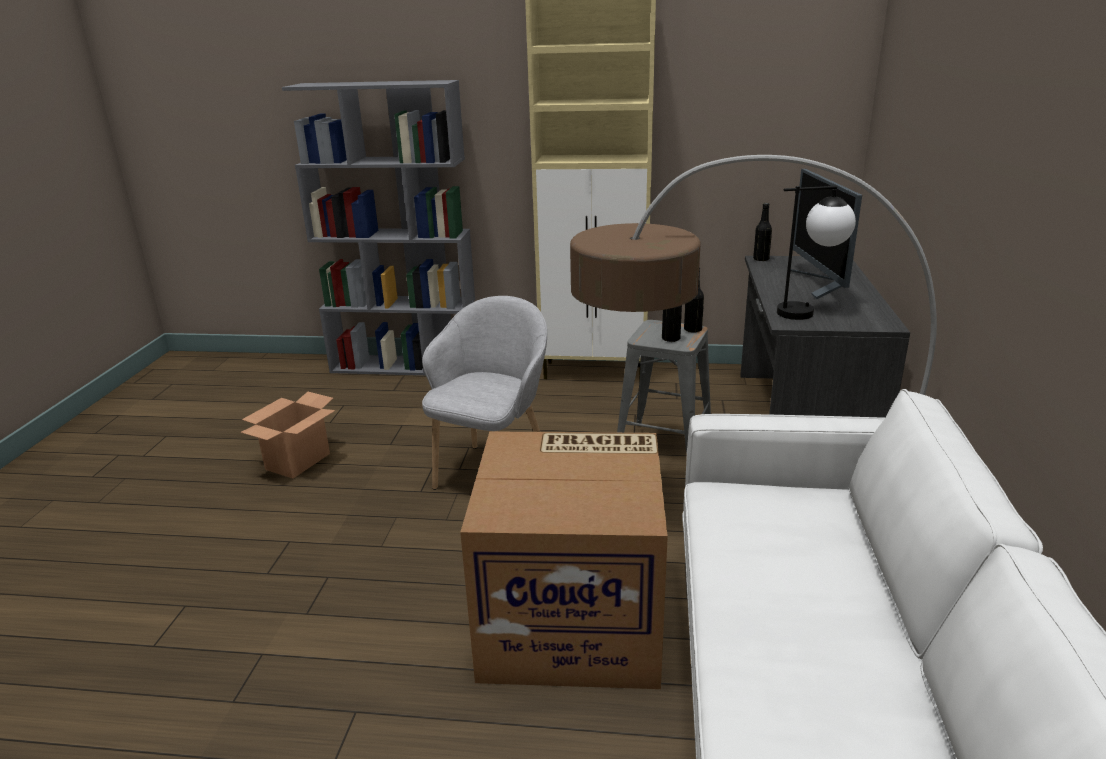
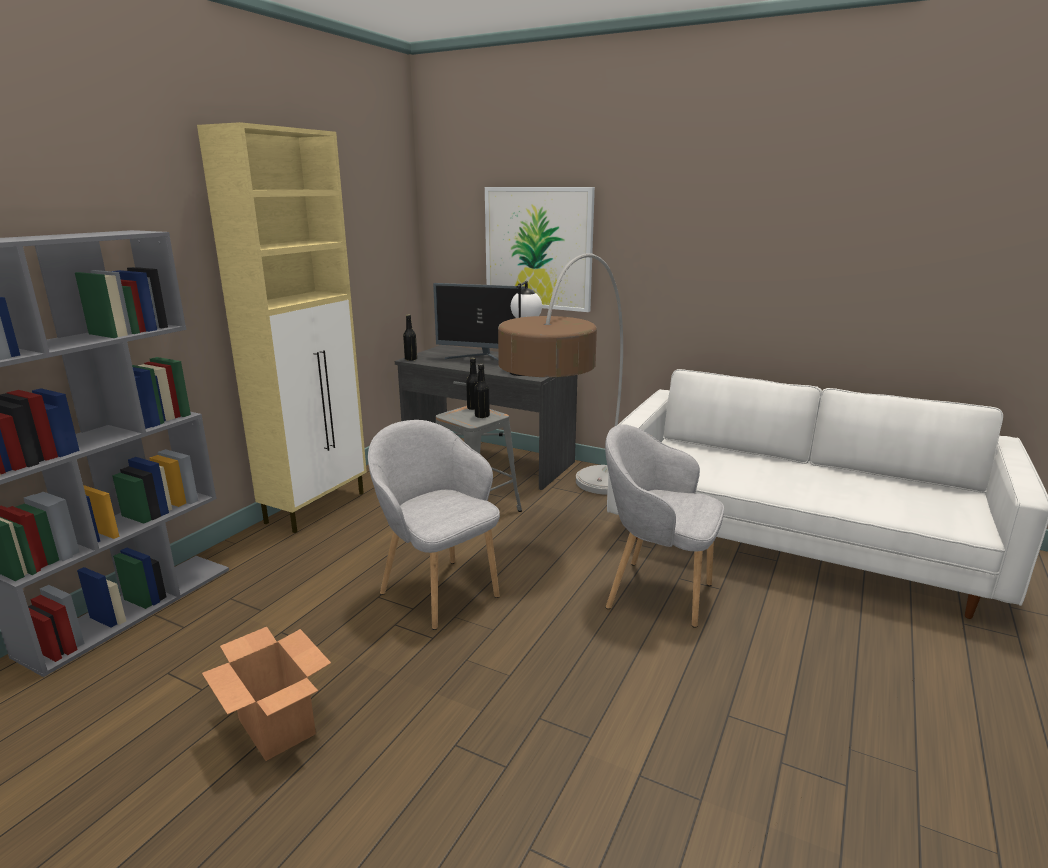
camera: 70 degrees left, 5 degrees down
cardboard box [460,431,668,689] -> grey armchair [605,424,724,628]
none -> picture [485,187,595,312]

